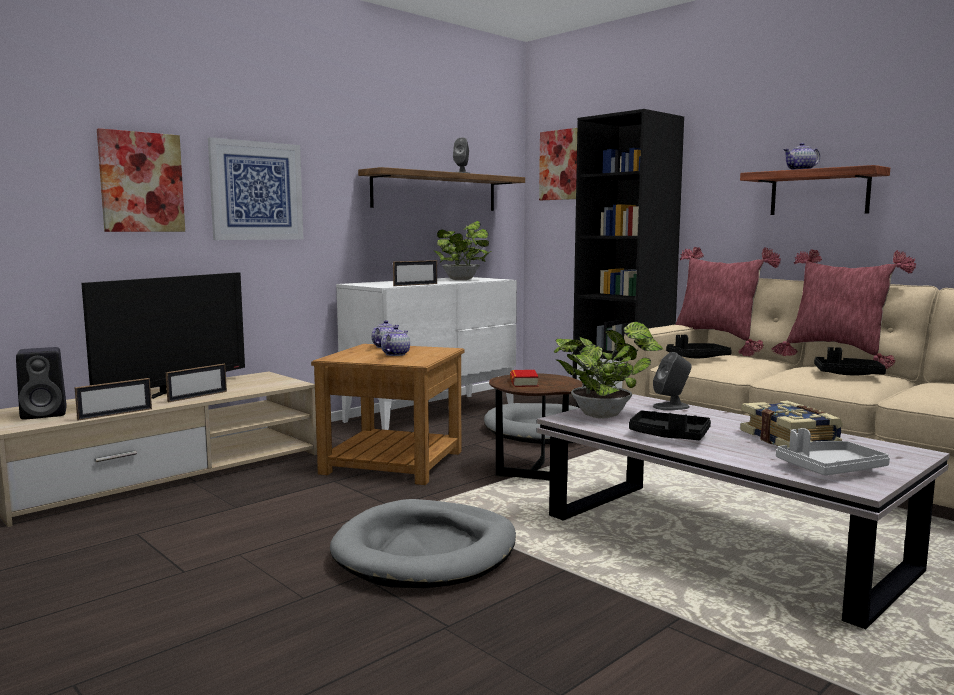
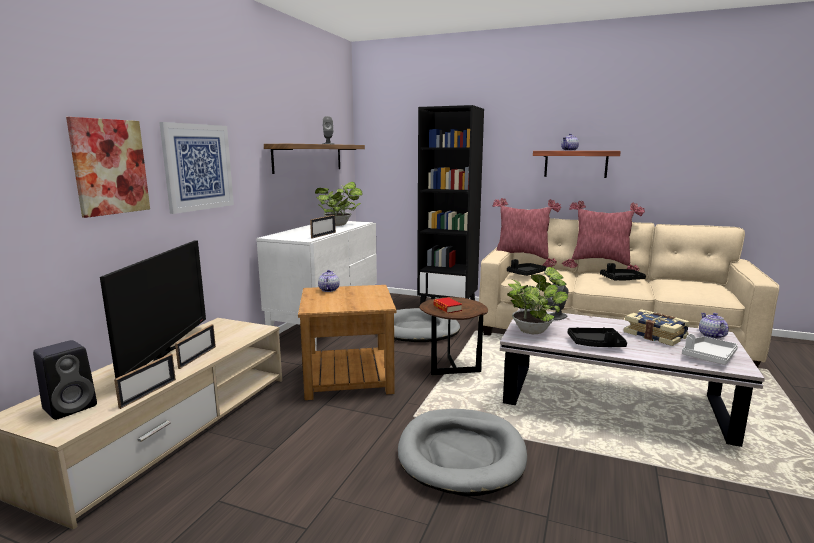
camera: 25 degrees left, 5 degrees up
teapot [381,326,410,356] -> teapot moved to [699,313,729,339]
picture [539,128,577,200] -> none

